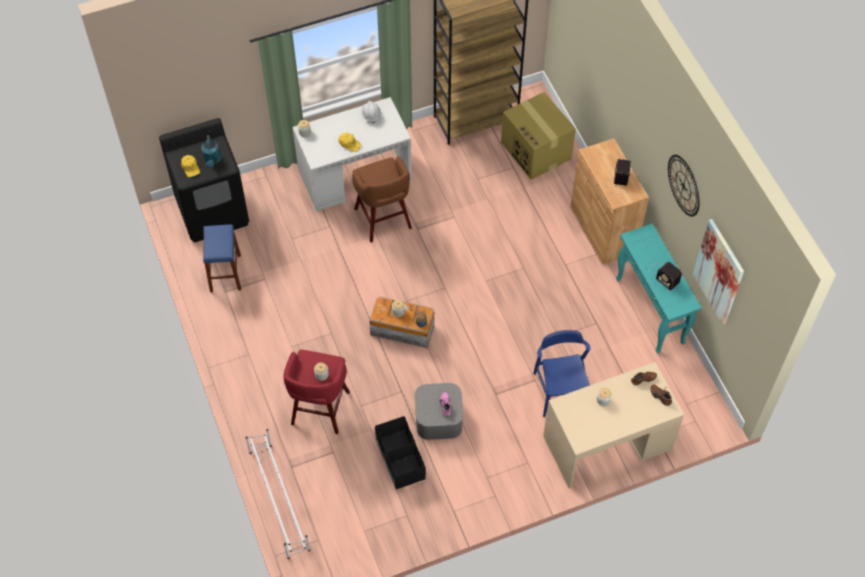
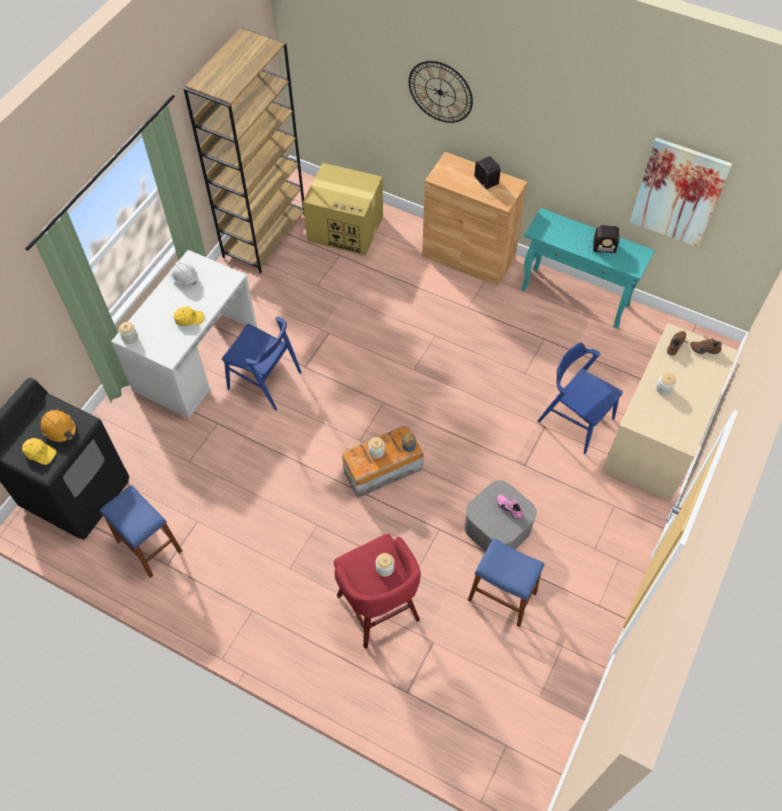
camera: 40 degrees left, 0 degrees up
turquoise watering can [201,135,221,168] -> orange hard hat [41,408,77,443]
white shoe rack [245,429,311,559] -> none
brown stool [352,156,412,243] -> blue chair [222,317,302,410]
black storage box [375,416,426,489] -> blue stool [468,538,545,627]
wall clock [668,155,700,217] -> wall clock moved to [409,61,473,123]

